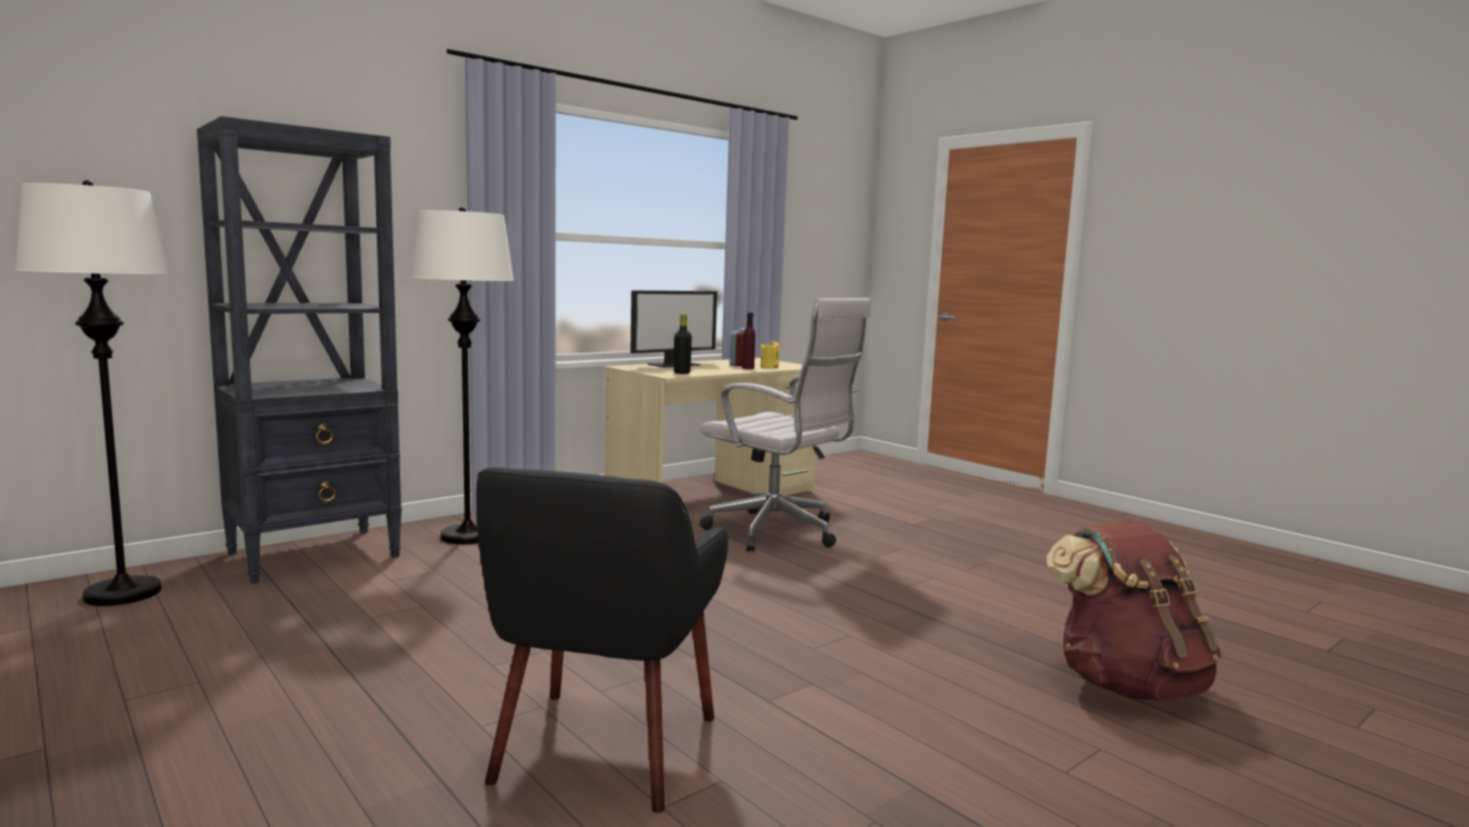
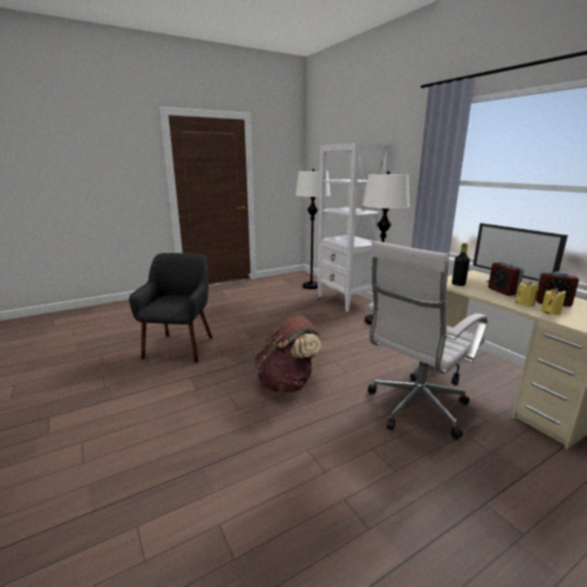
camera: 100 degrees right, 10 degrees up
black bookcase [197,116,402,584] -> white bookcase [317,143,391,312]
black armchair [476,467,728,813] -> black armchair turned 75 degrees clockwise [129,253,213,363]
purple bottle [742,312,755,369] -> yellow candle [515,281,539,307]
brown backpack [1046,521,1222,701] -> brown backpack moved to [254,316,321,393]
none -> alarm clock [488,262,524,296]

